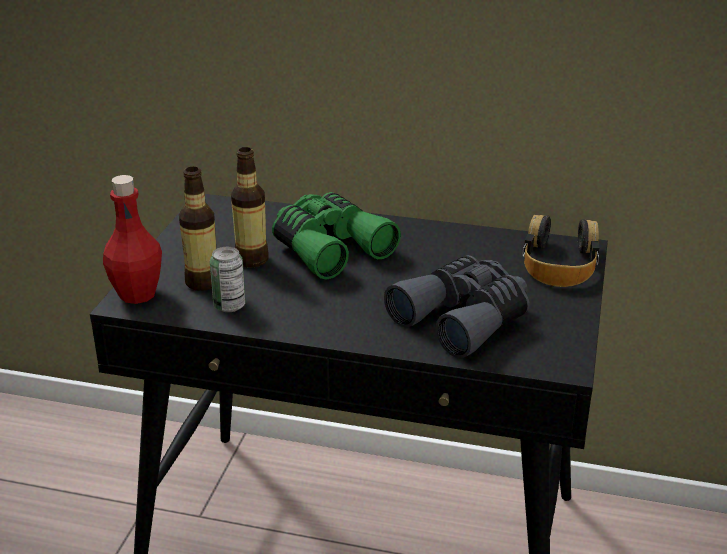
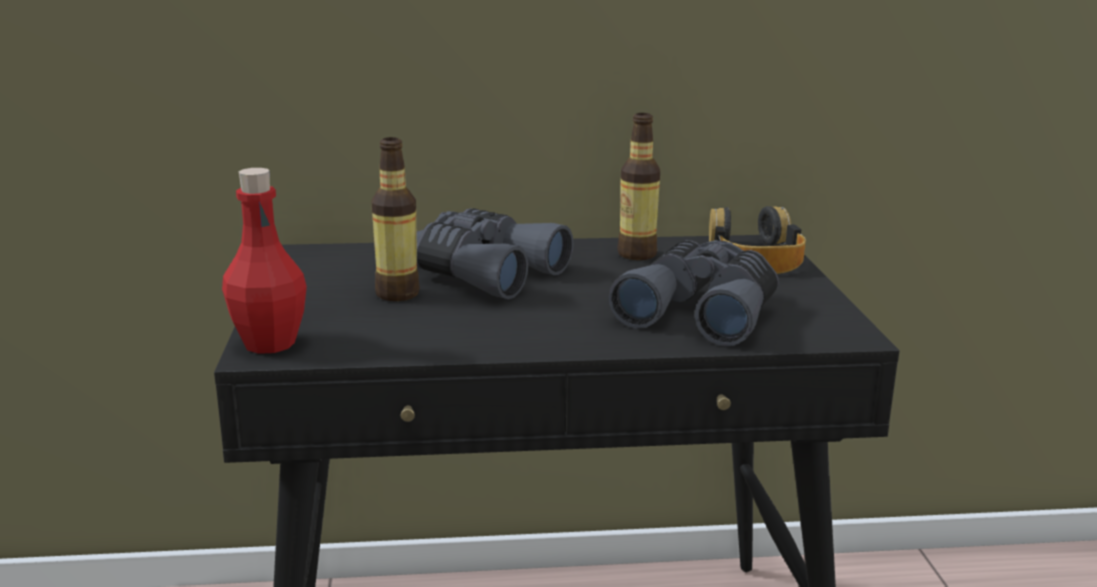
camera: 20 degrees left, 10 degrees down
bottle [179,167,216,291] -> bottle moved to [617,113,660,260]
can [210,247,246,312] -> none
green binoculars [272,192,401,280] -> grey binoculars [416,208,573,300]

